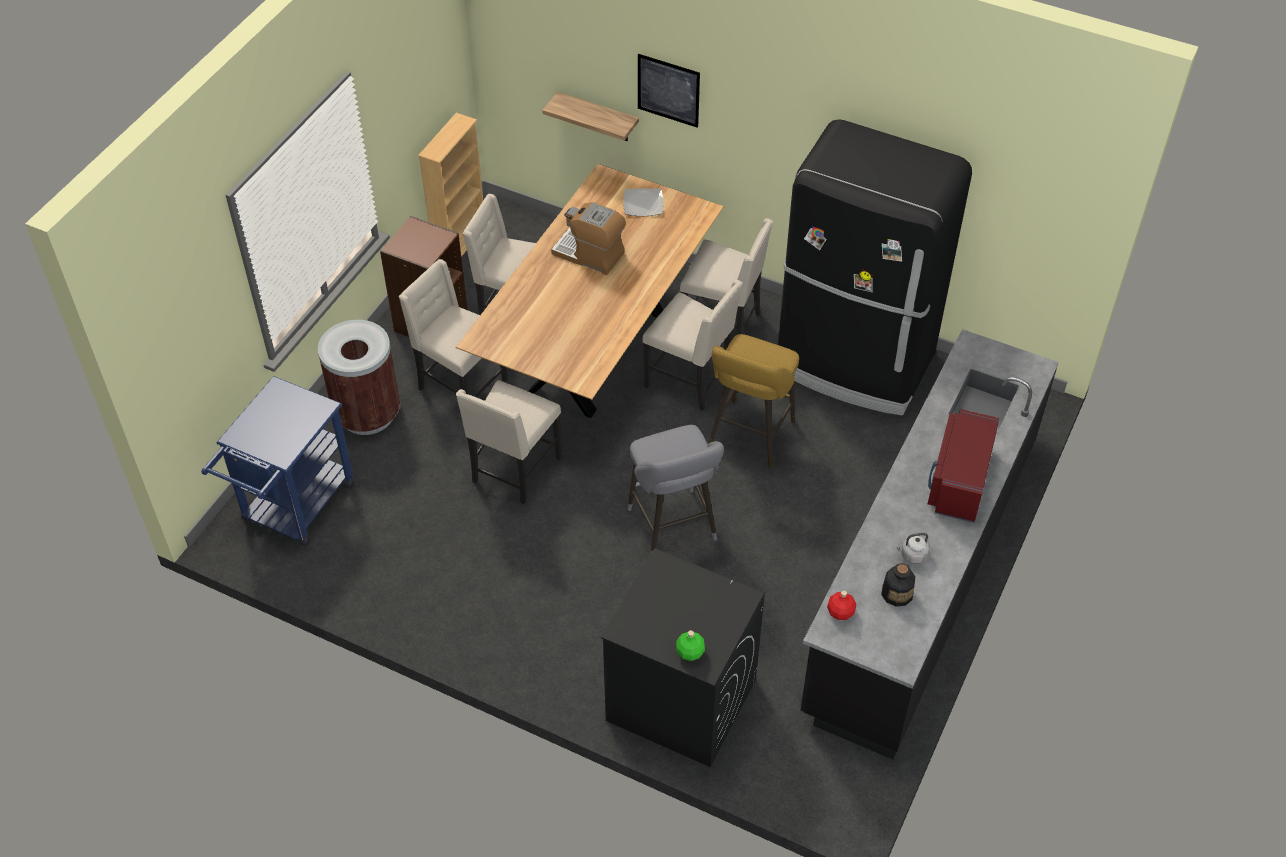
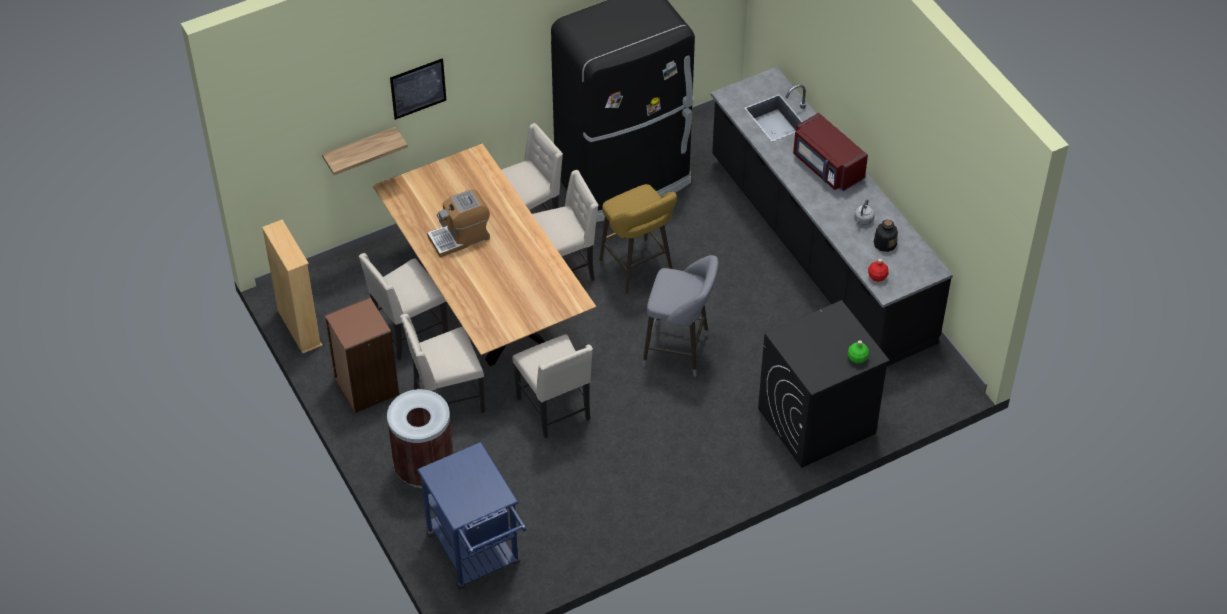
camera: 55 degrees left, 0 degrees up
plate [623,188,664,216] -> none

